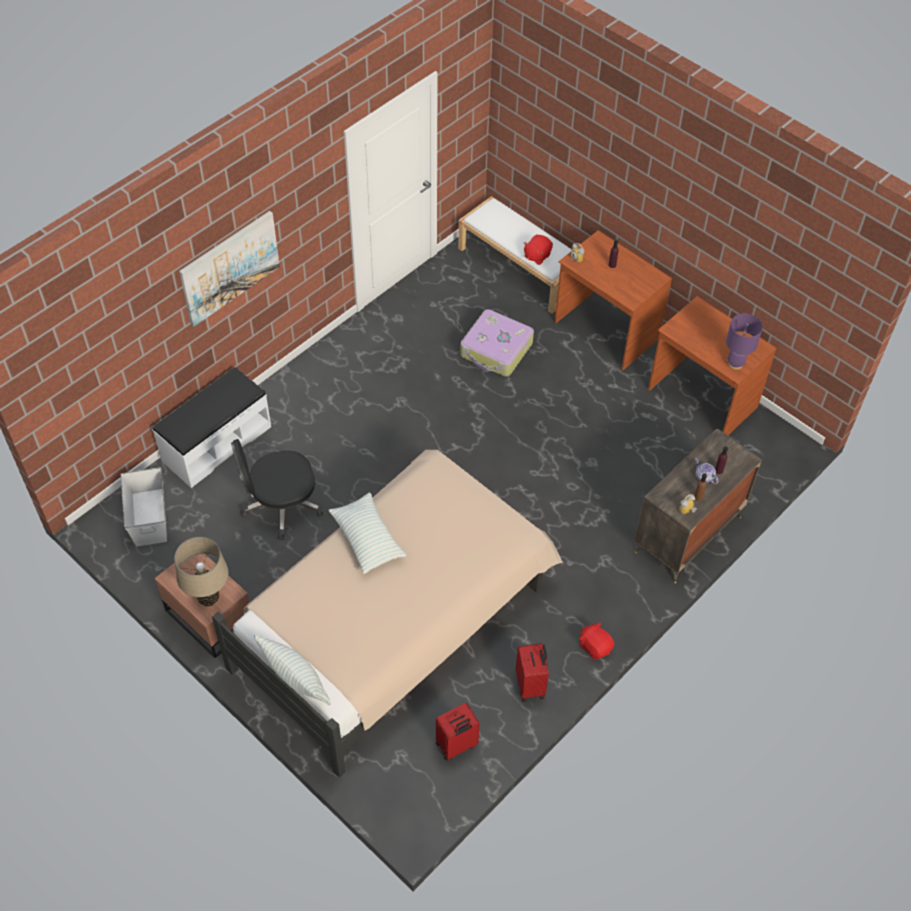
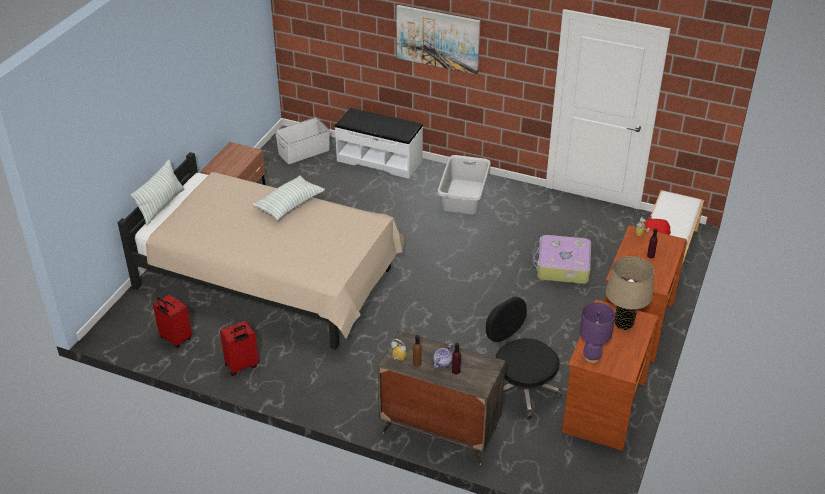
camera: 70 degrees right, 15 degrees down
beige table lamp [174,537,229,606] -> beige table lamp moved to [606,256,654,330]
black office chair [231,439,323,540] -> black office chair moved to [486,297,563,419]
red plush toy [579,622,614,660] -> none
none -> grey laundry basket [437,155,491,214]

